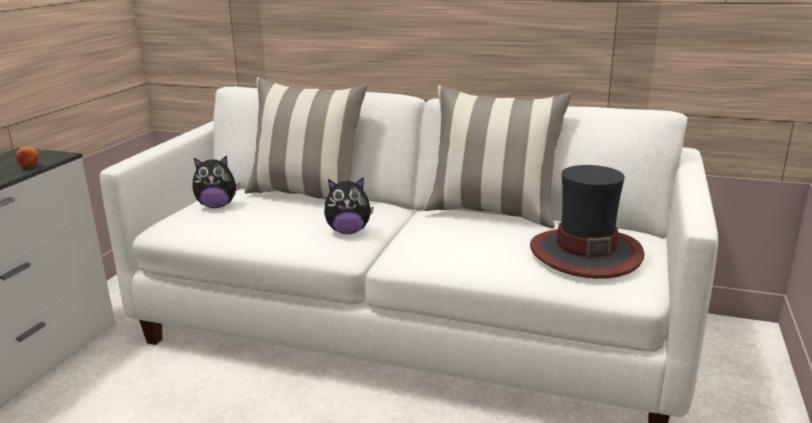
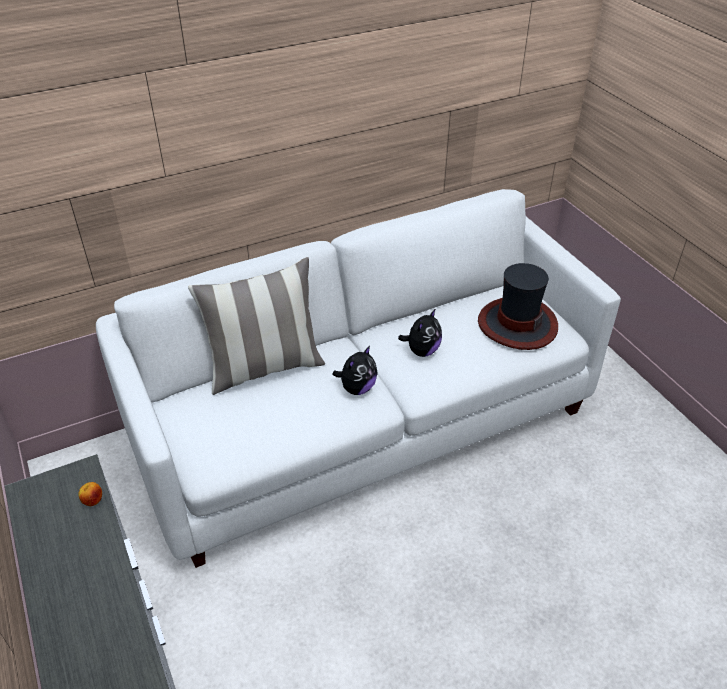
camera: 45 degrees left, 20 degrees up
plush toy [192,155,240,208] -> plush toy moved to [398,308,442,357]
pillow [424,86,571,228] -> none

